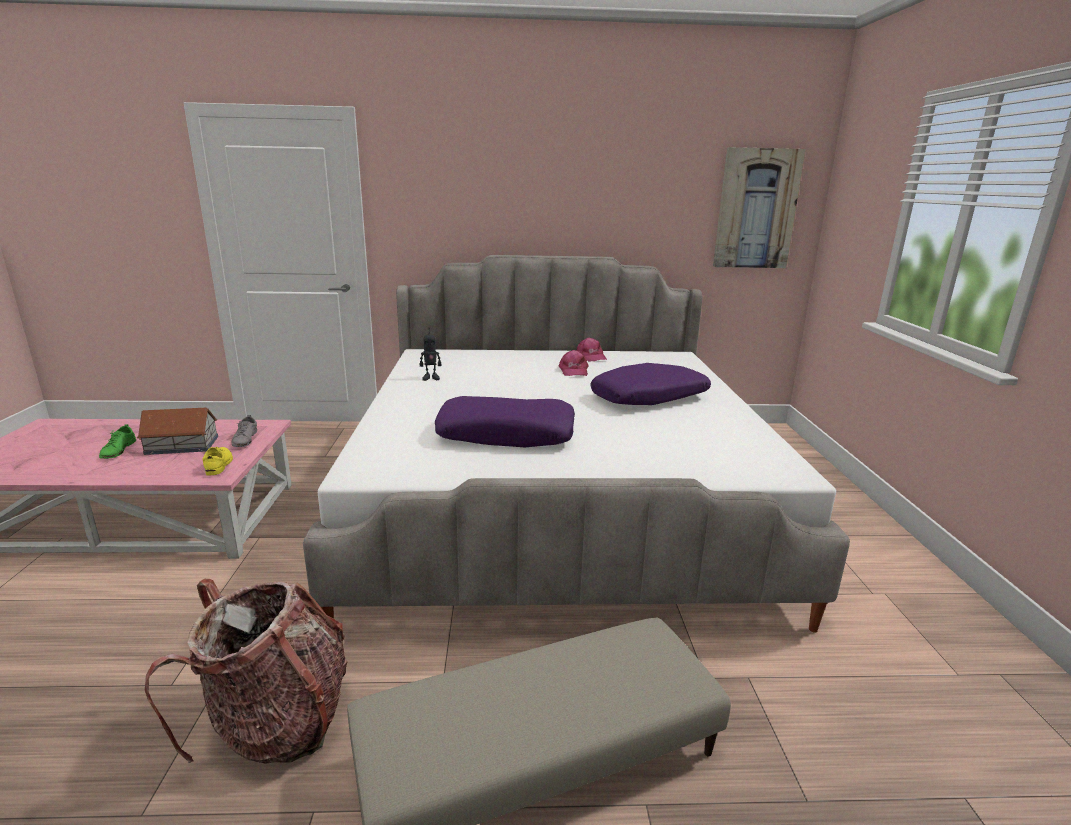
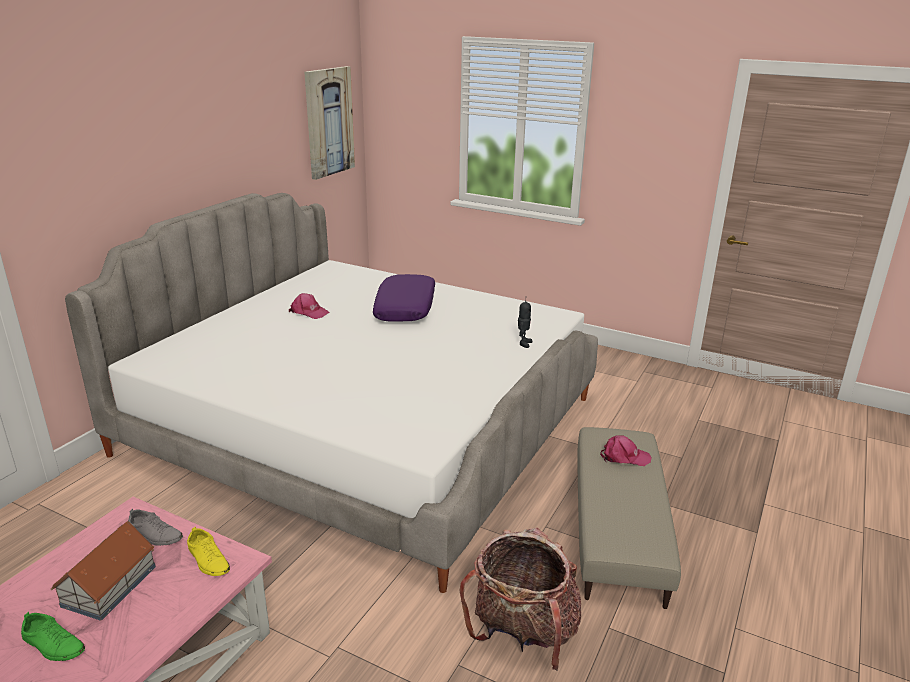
camera: 60 degrees left, 5 degrees up
yellow shoe [202,447,233,475] -> yellow shoe turned 150 degrees counterclockwise [187,527,230,576]
toy robot [420,333,441,381] -> toy robot moved to [518,301,532,348]
purple pillow [435,396,575,447] -> none
pink cap [576,338,607,362] -> pink cap moved to [600,435,652,466]

